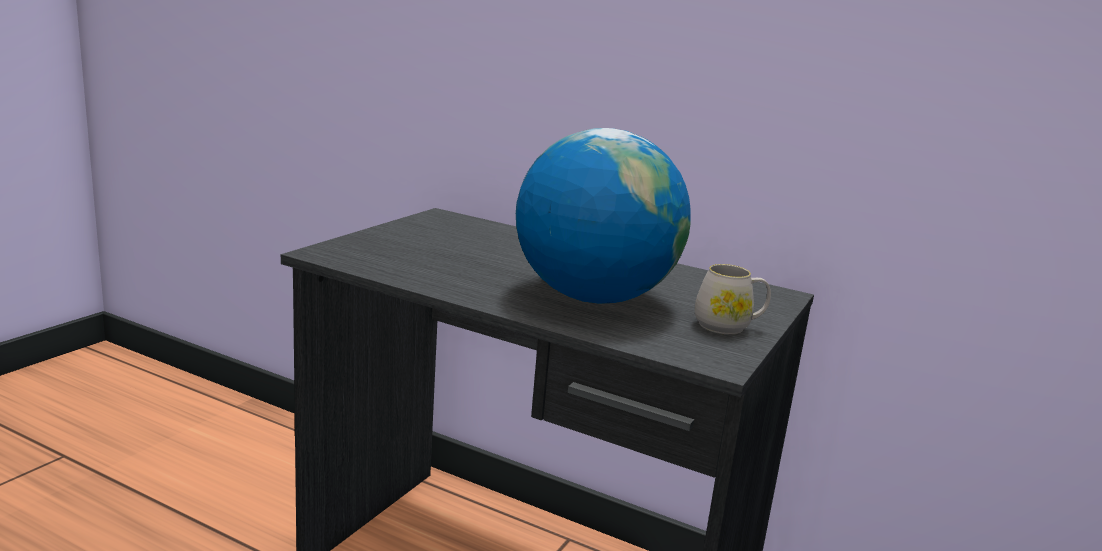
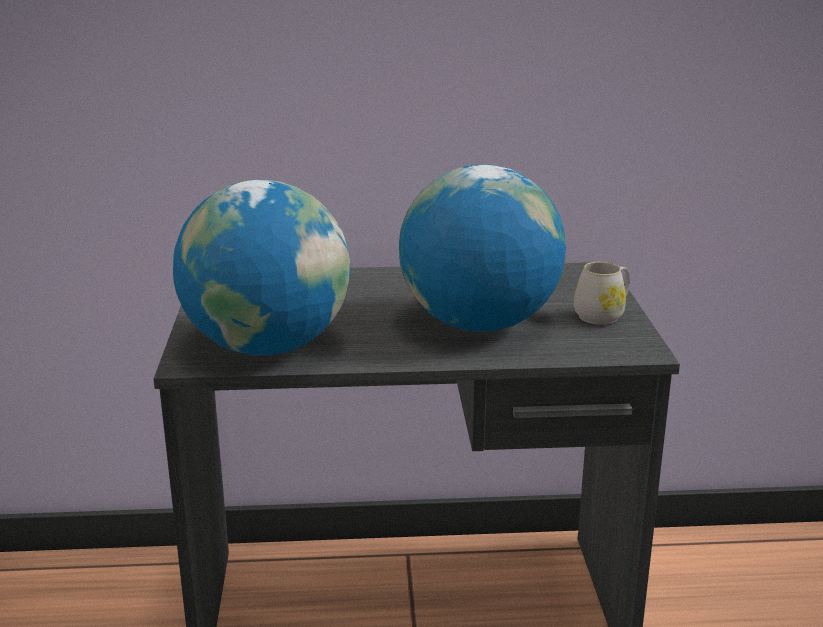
camera: 30 degrees left, 5 degrees up
none -> globe [173,180,350,356]

